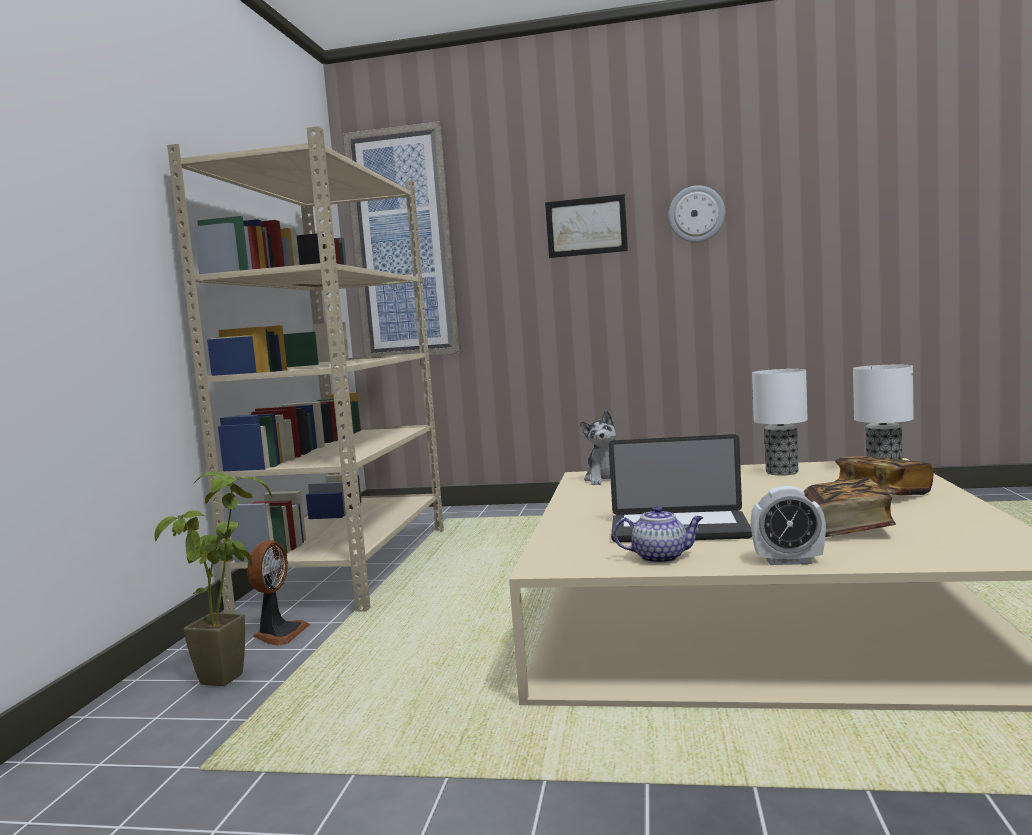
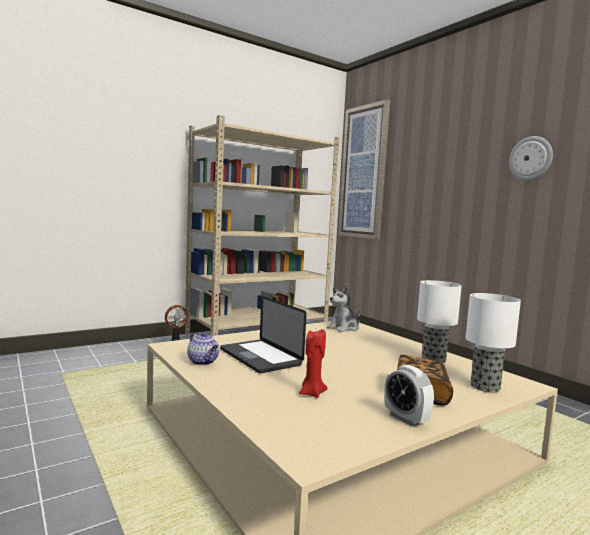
camera: 45 degrees right, 0 degrees up
potted plant [154,472,272,686] -> none
picture [545,194,628,258] -> none
alarm clock [751,486,826,565] -> alarm clock moved to [385,365,434,427]
book [804,478,896,537] -> red candle [299,329,328,398]

